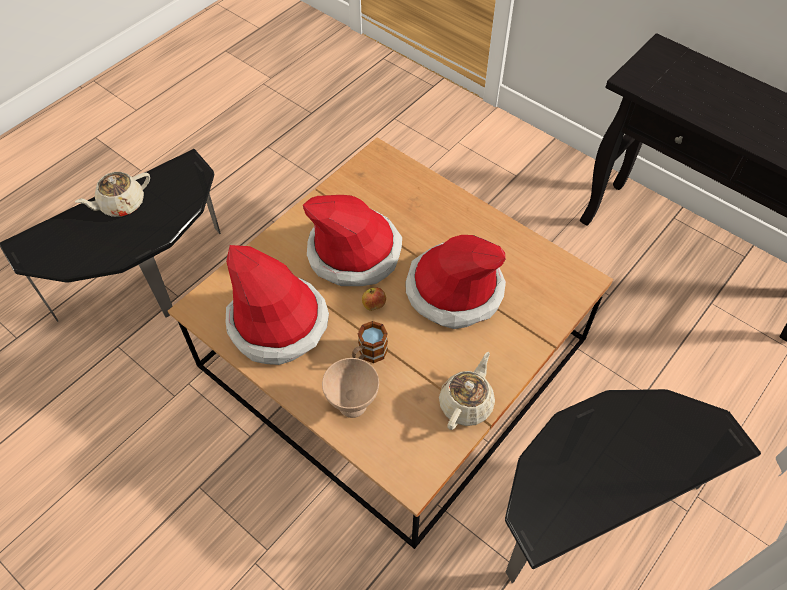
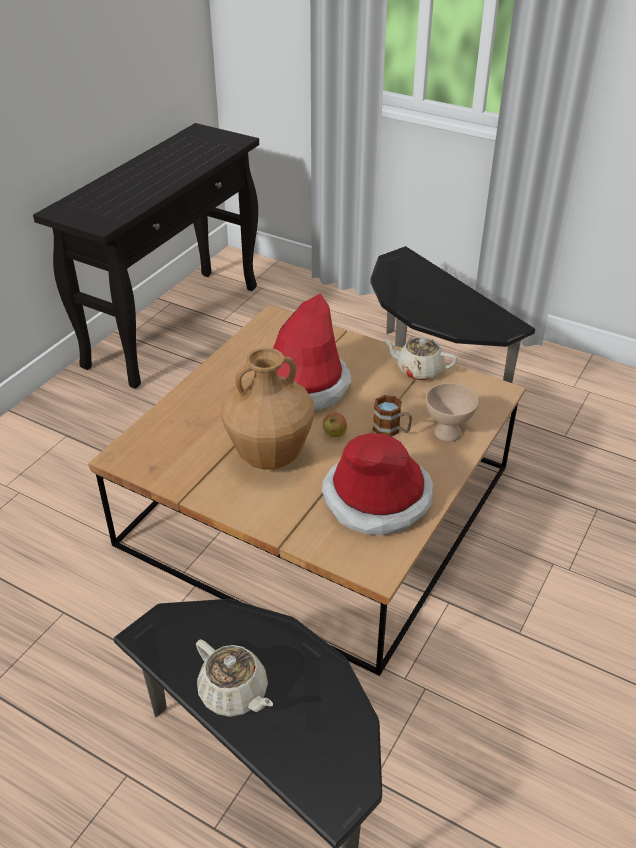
camera: 100 degrees left, 15 degrees down
hat [303,195,402,286] -> brown vase [221,348,314,469]

